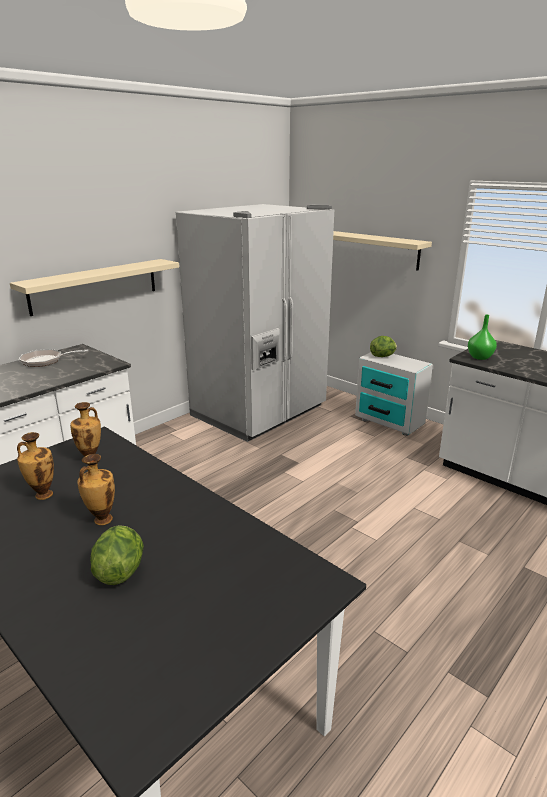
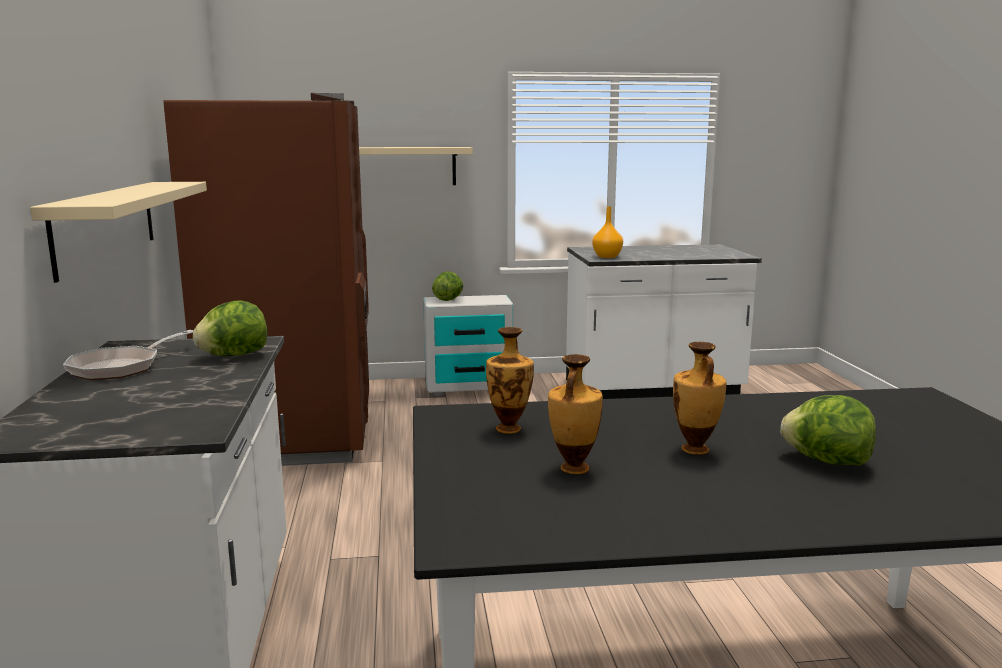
camera: 50 degrees left, 10 degrees down
white fridge [176,204,334,442] -> brown fridge [163,93,369,466]
green vase [468,315,497,360] -> orange vase [592,206,623,258]
none -> lettuce [193,300,267,356]

